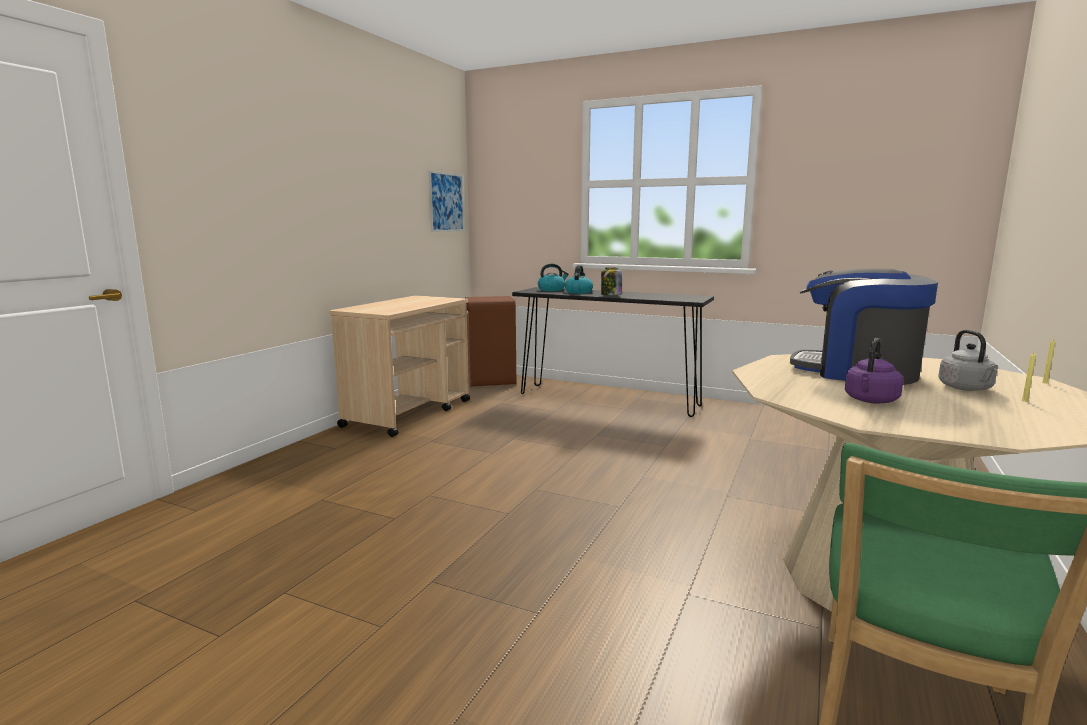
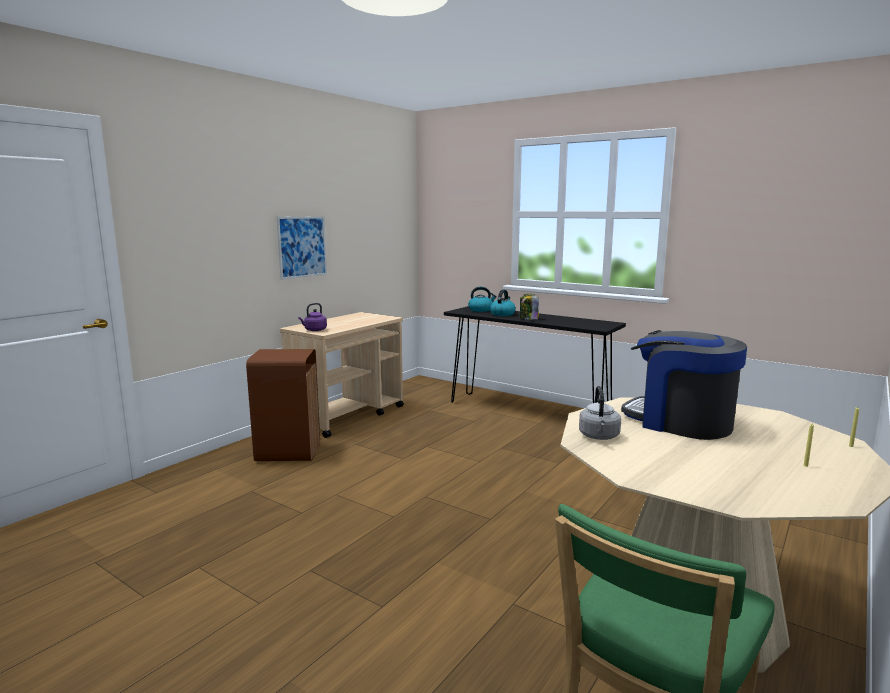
camera: 10 degrees right, 0 degrees up
picture [429,171,464,232] -> picture moved to [277,216,327,280]
brown trash can [465,296,516,386] -> brown trash can moved to [246,349,320,461]
purple kettle [845,338,903,404] -> purple kettle moved to [298,303,327,331]
grey kettle [938,330,998,391] -> grey kettle moved to [579,386,621,440]

